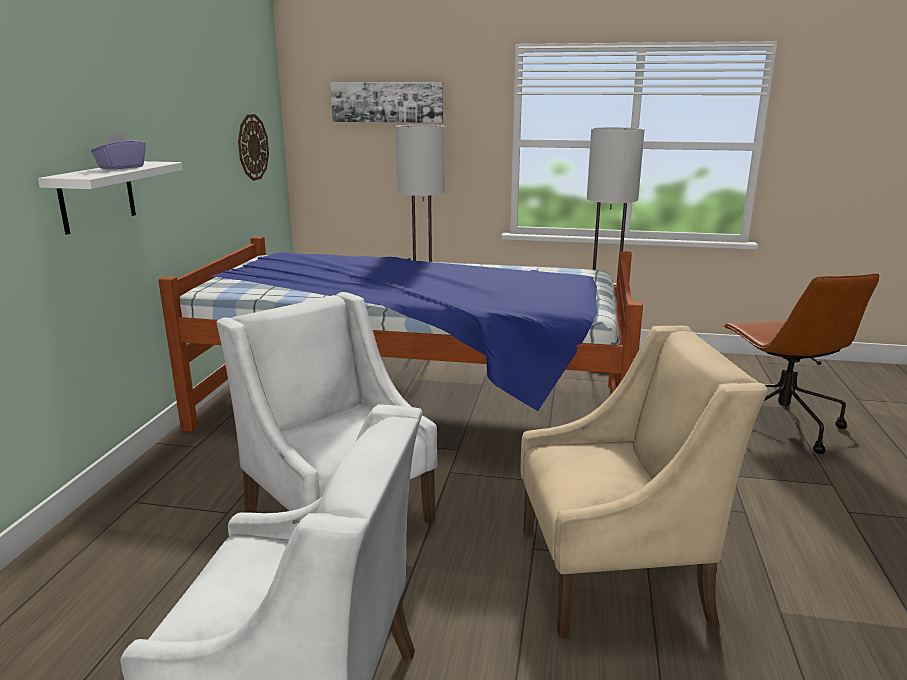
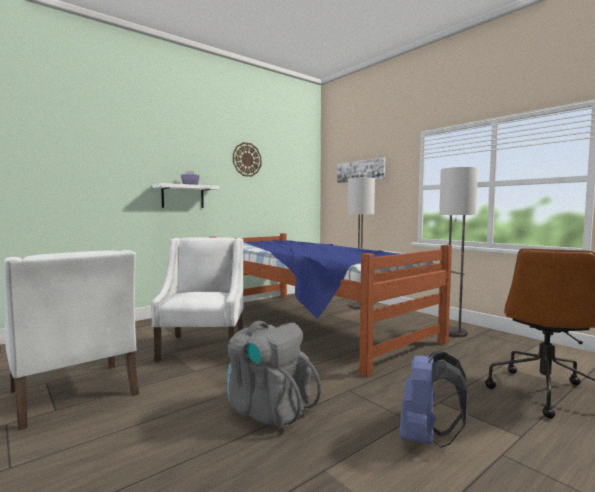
camera: 40 degrees right, 15 degrees down
wall clock [238,114,269,181] -> wall clock moved to [233,142,261,177]
beige armchair [520,326,768,638] -> grey backpack [227,321,321,429]
none -> blue backpack [400,351,468,448]

